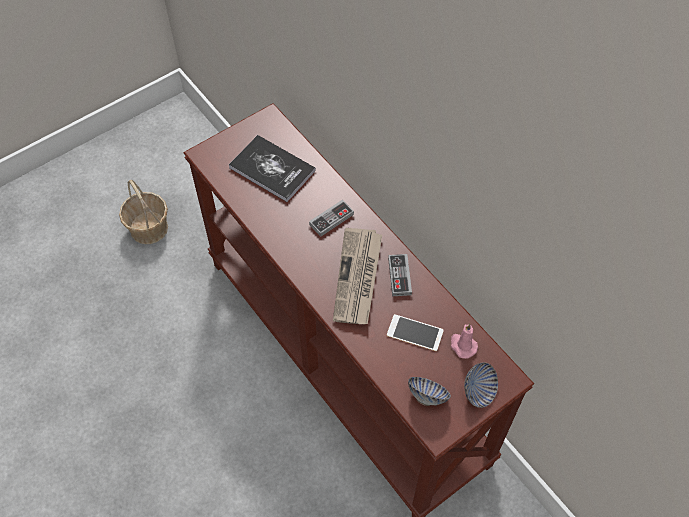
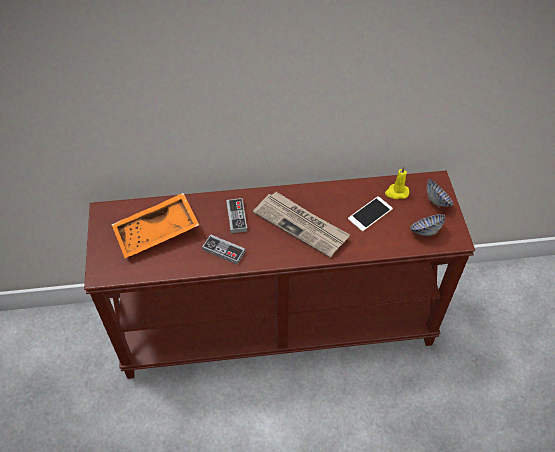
camera: 60 degrees left, 5 degrees down
basket [119,180,168,244] -> none
book [229,135,316,202] -> orange tray [112,193,199,258]
game controller [388,254,412,296] -> game controller moved to [202,234,245,265]
pink candle [451,324,478,359] -> yellow candle [385,166,409,199]

